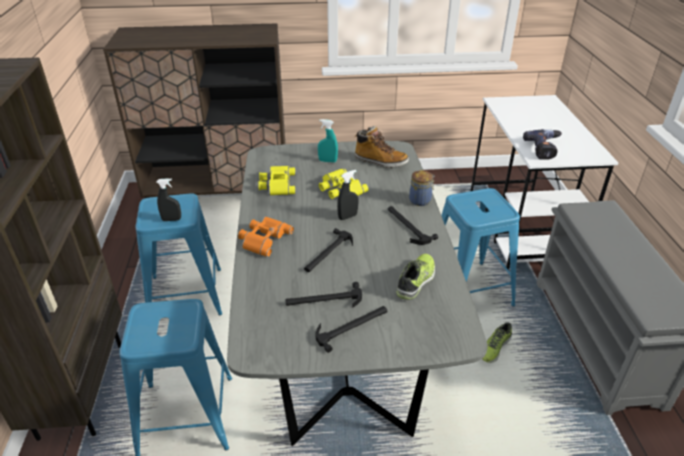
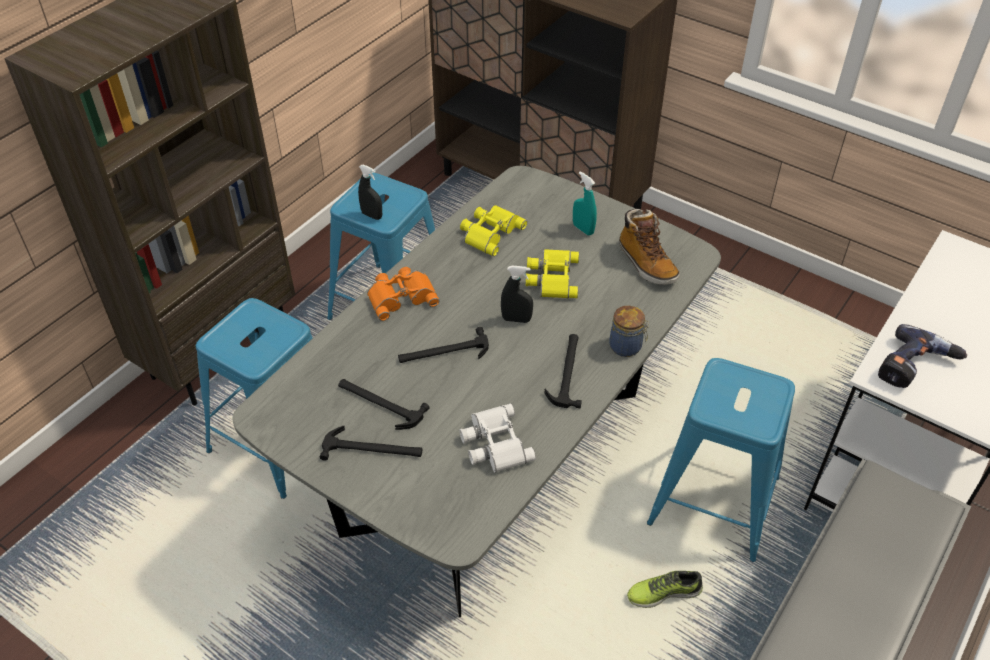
camera: 40 degrees right, 10 degrees up
shoe [396,254,435,300] -> white binoculars [459,404,536,472]

